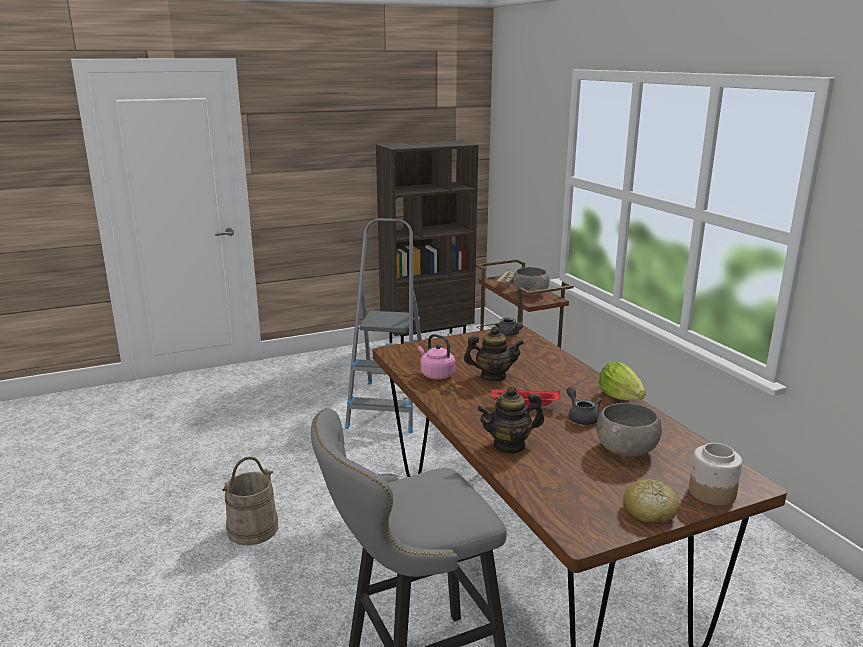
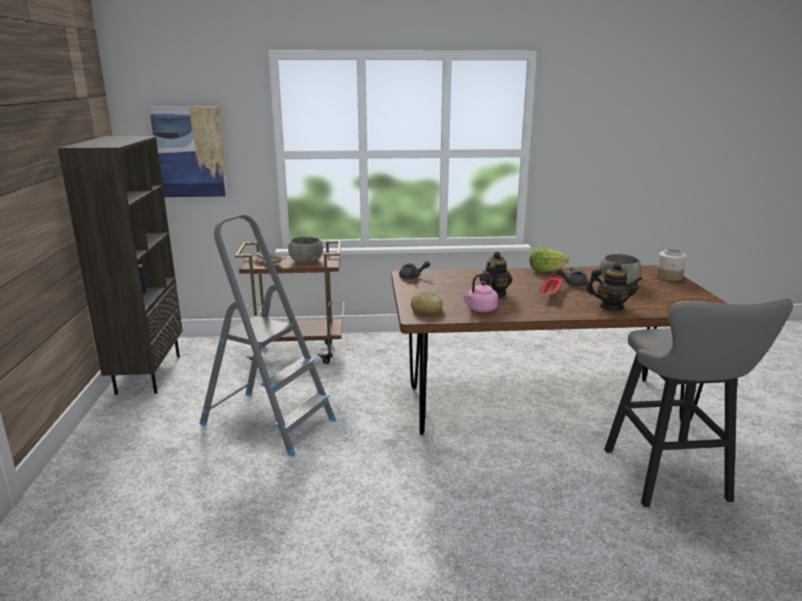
camera: 70 degrees left, 0 degrees up
beige bucket [222,457,278,545] -> none
teapot [477,386,544,454] -> teapot turned 75 degrees counterclockwise [586,262,643,310]
bread [623,479,679,523] -> bread moved to [411,291,443,315]
none -> picture [149,106,228,197]

